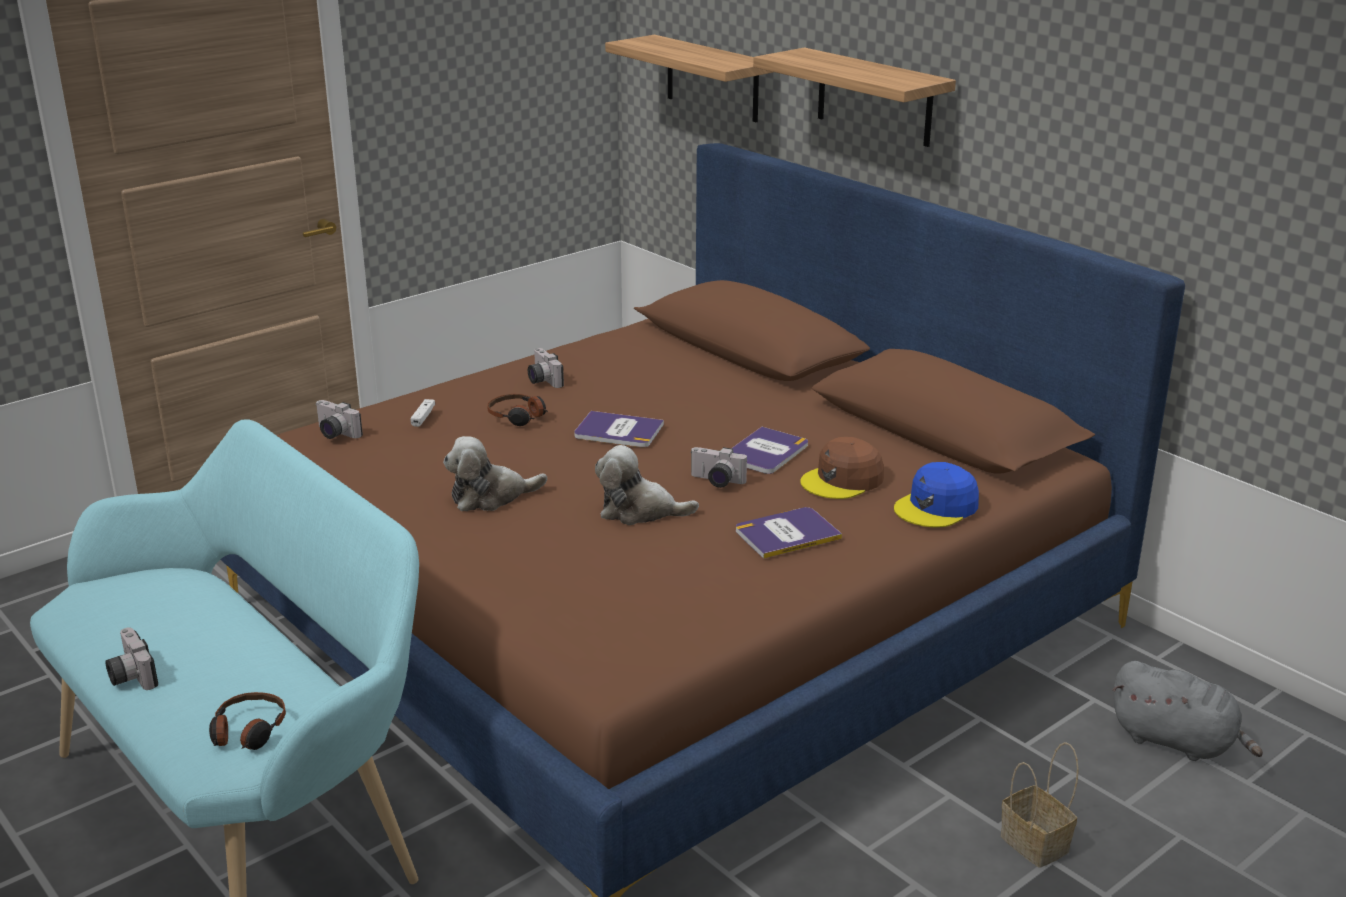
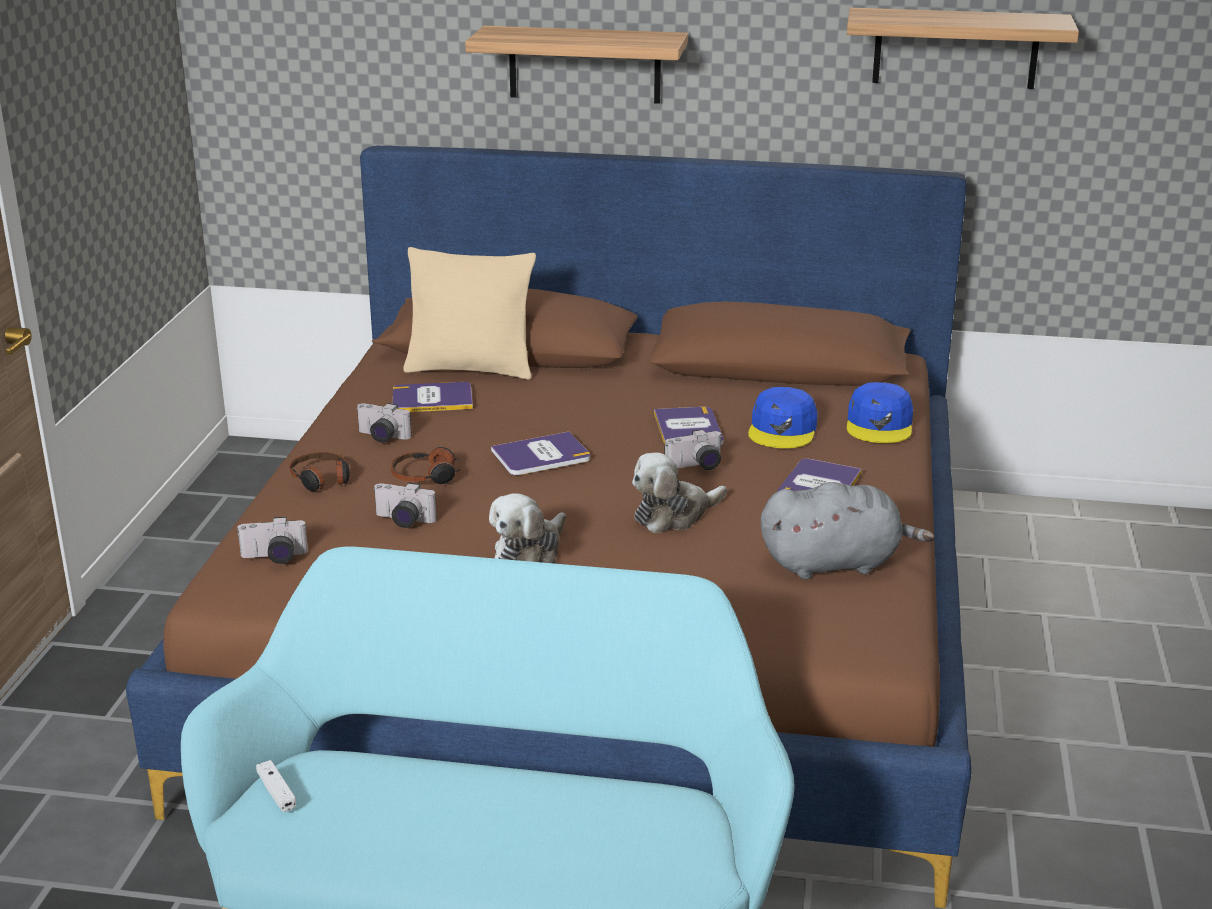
camera: 40 degrees left, 0 degrees up
camera [106,627,158,690] -> camera moved to [373,483,437,528]
headphones [209,692,286,750] -> headphones moved to [289,452,350,491]
white game controller [410,399,435,427] -> white game controller moved to [256,760,296,812]
shelf [605,35,773,122] -> shelf moved to [847,8,1079,89]
brown cap [800,437,884,499] -> blue cap [748,387,818,448]
basket [1001,742,1079,868] -> none
grey plush toy [1112,661,1263,761] -> grey plush toy moved to [761,482,935,579]
none -> book [393,382,473,412]
none -> beige pillow [403,247,536,380]

